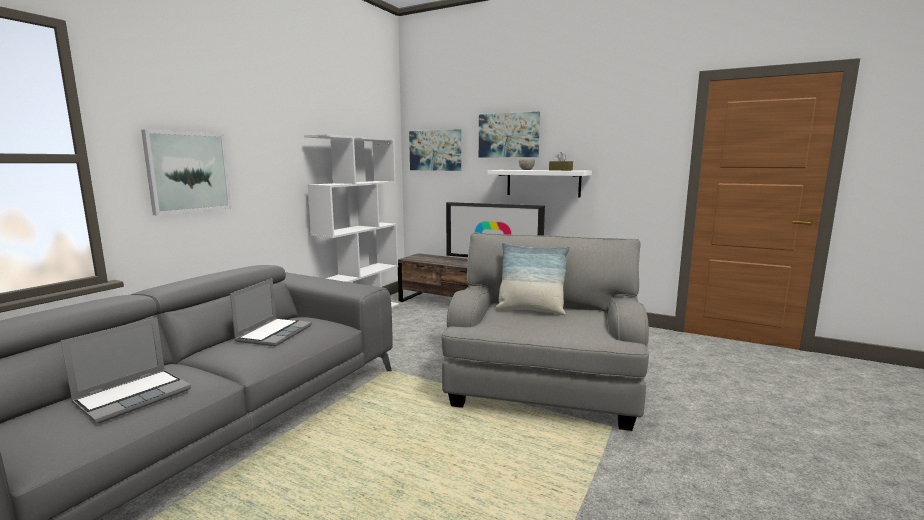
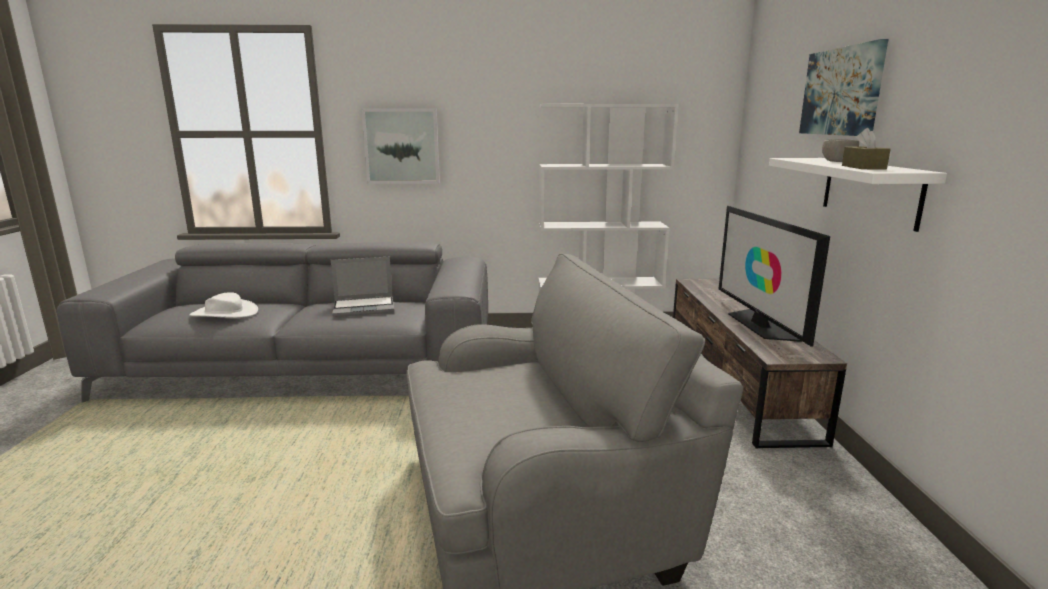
camera: 60 degrees right, 5 degrees up
laptop [61,317,191,424] -> white hat [189,292,258,318]
picture [409,129,461,171] -> none
pillow [495,242,570,315] -> none

